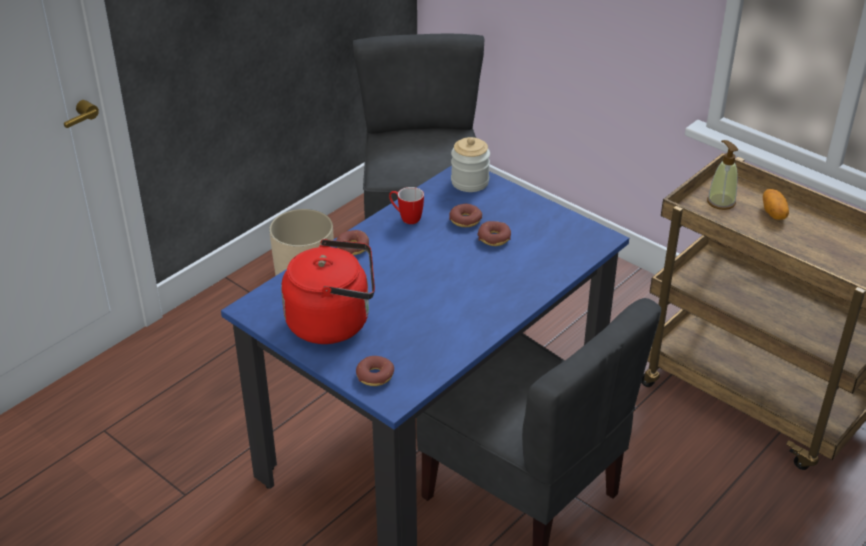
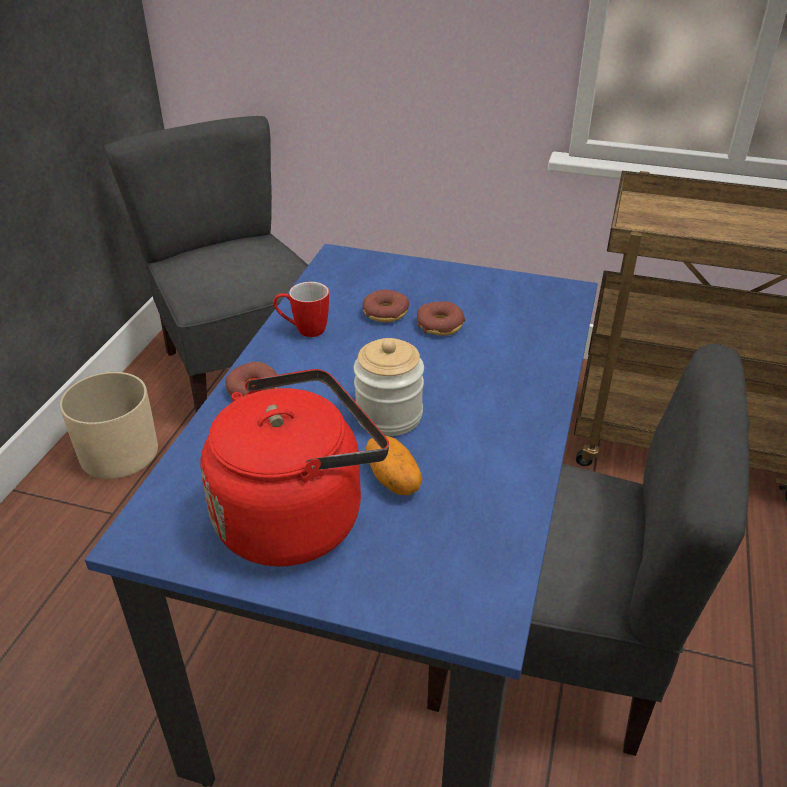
camera: 25 degrees left, 0 degrees up
donut [356,356,394,386] -> none
jar [451,137,490,192] -> jar moved to [354,338,424,436]
soap dispenser [707,140,738,210] -> none
potato [763,189,789,220] -> potato moved to [366,436,423,495]

